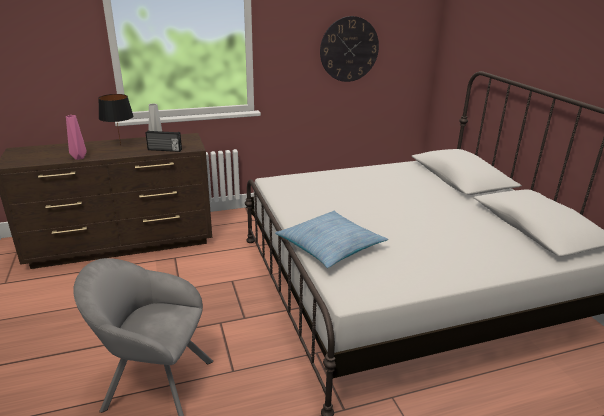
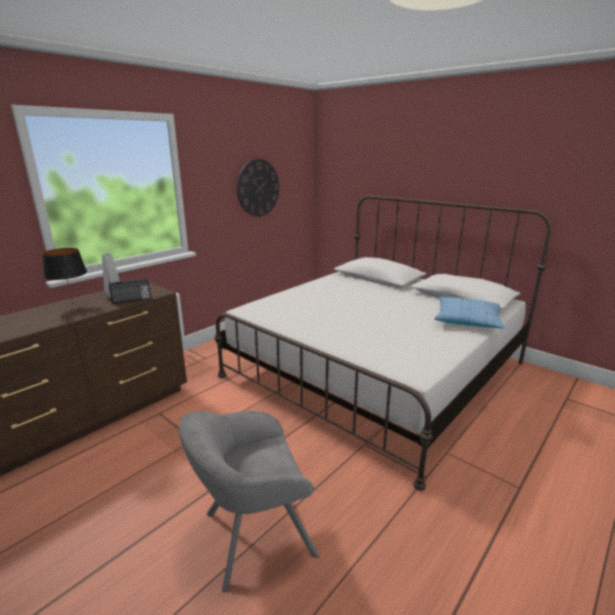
camera: 30 degrees left, 5 degrees down
pink vase [66,115,87,160] -> none
pillow [275,210,388,268] -> pillow moved to [434,297,505,329]

